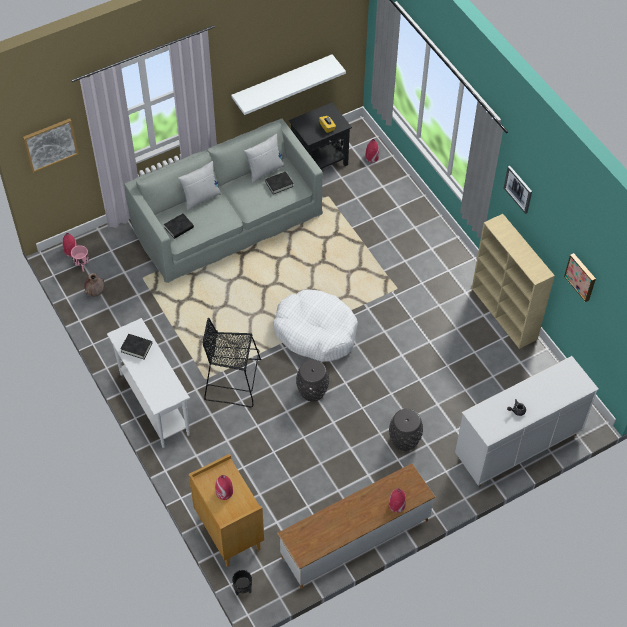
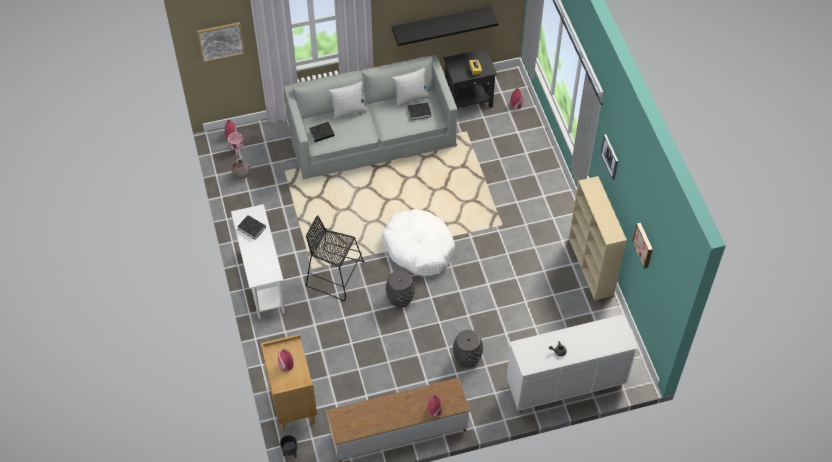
camera: 15 degrees right, 0 degrees up
white shelf [231,54,346,115] -> black shelf [392,6,498,46]

